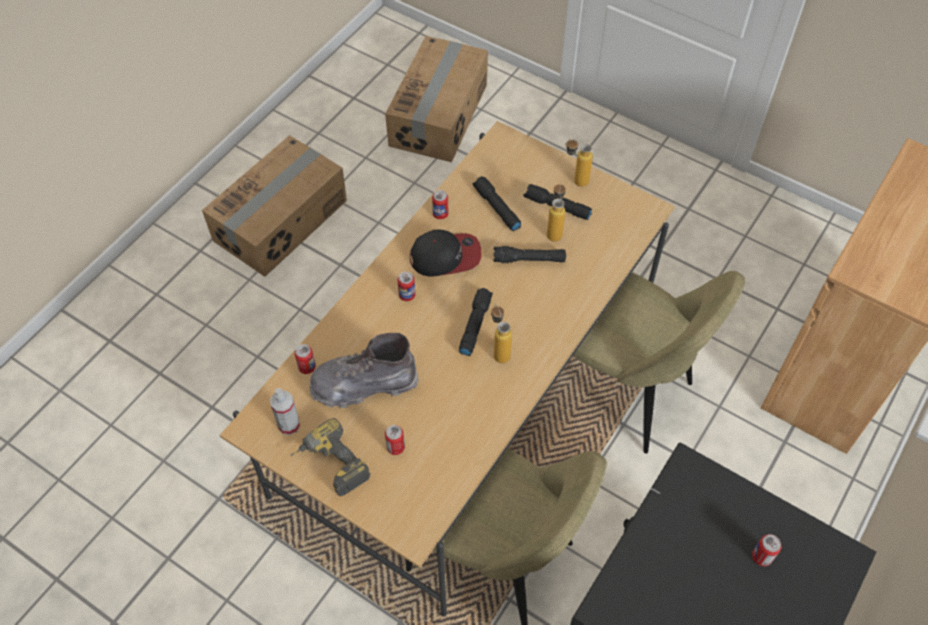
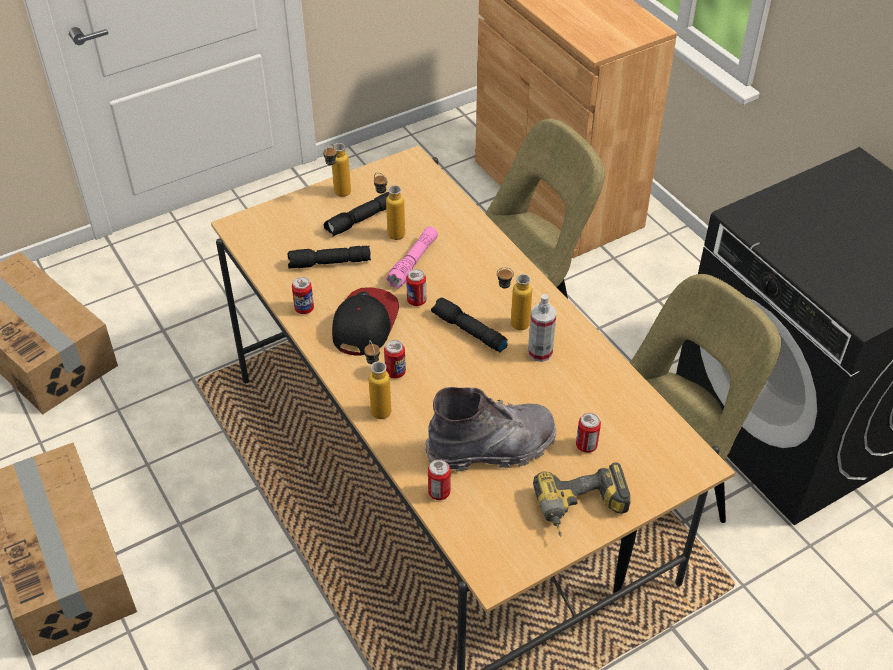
camera: 65 degrees left, 10 degrees down
spray bottle [270,388,300,435] -> spray bottle moved to [528,294,556,362]
grey boot [310,333,419,408] -> grey boot turned 120 degrees counterclockwise [425,387,557,472]
black flashlight [493,246,566,263] -> pink flashlight [386,226,438,289]
can [752,534,782,566] -> can moved to [406,269,426,306]
none -> bottle [364,340,391,419]

